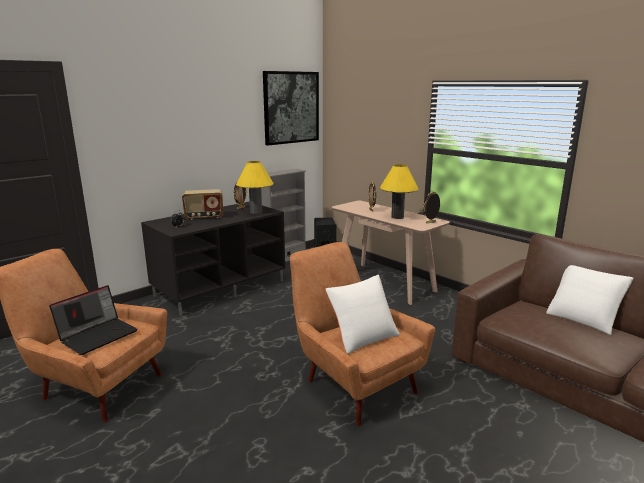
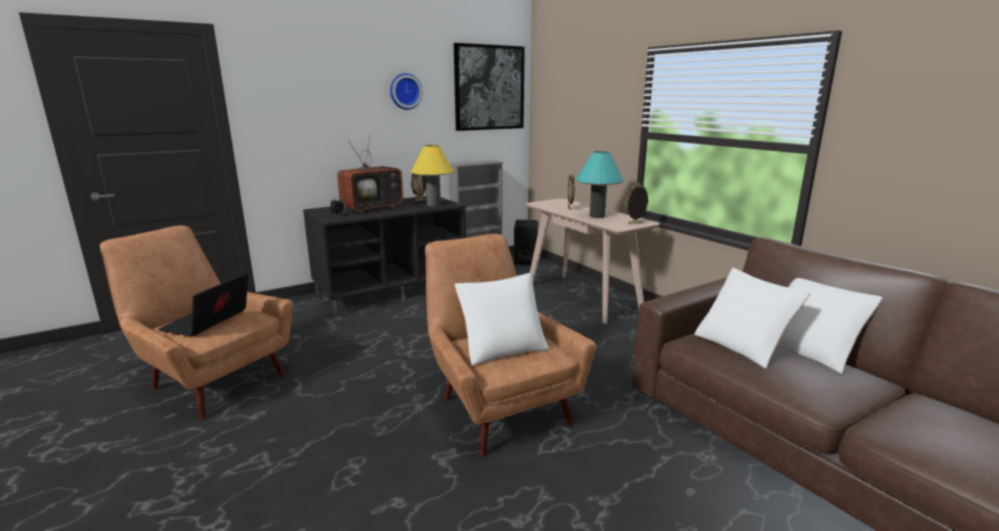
camera: 10 degrees right, 0 degrees up
laptop [49,285,138,355] -> laptop turned 150 degrees clockwise [158,273,248,336]
radio [182,189,223,220] -> television [337,133,403,213]
yellow table lamp [380,164,419,219] -> turquoise table lamp [576,151,623,218]
none -> wall clock [390,73,422,110]
none -> white pillow [694,268,810,369]

